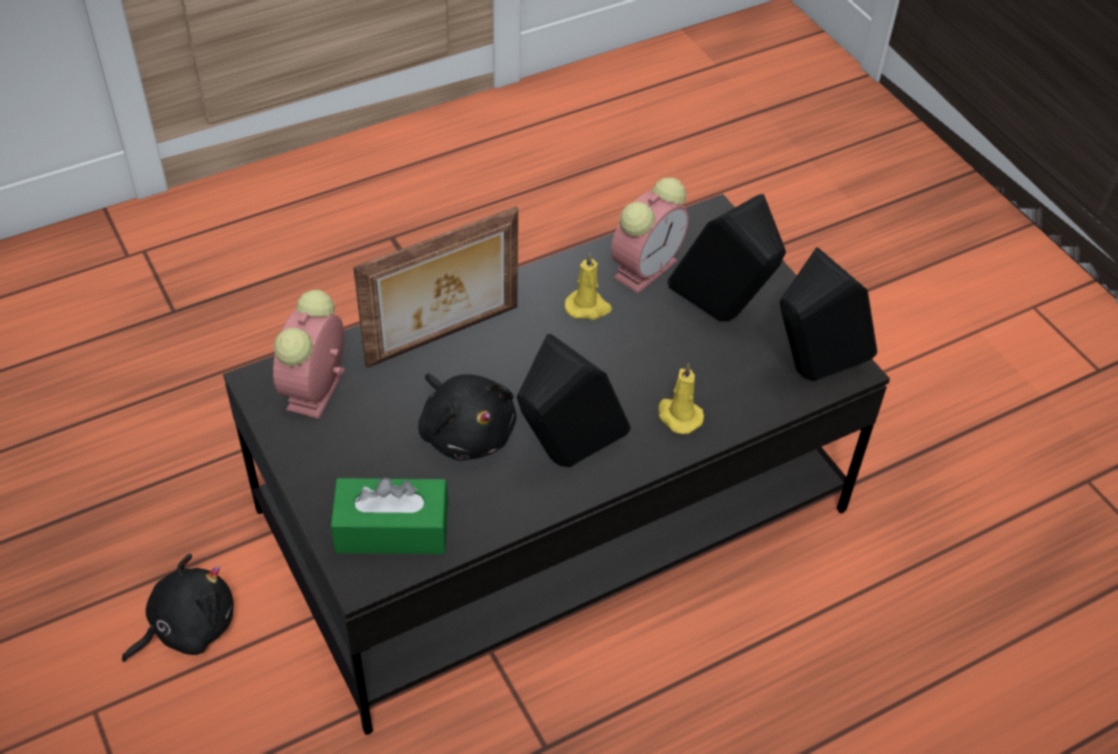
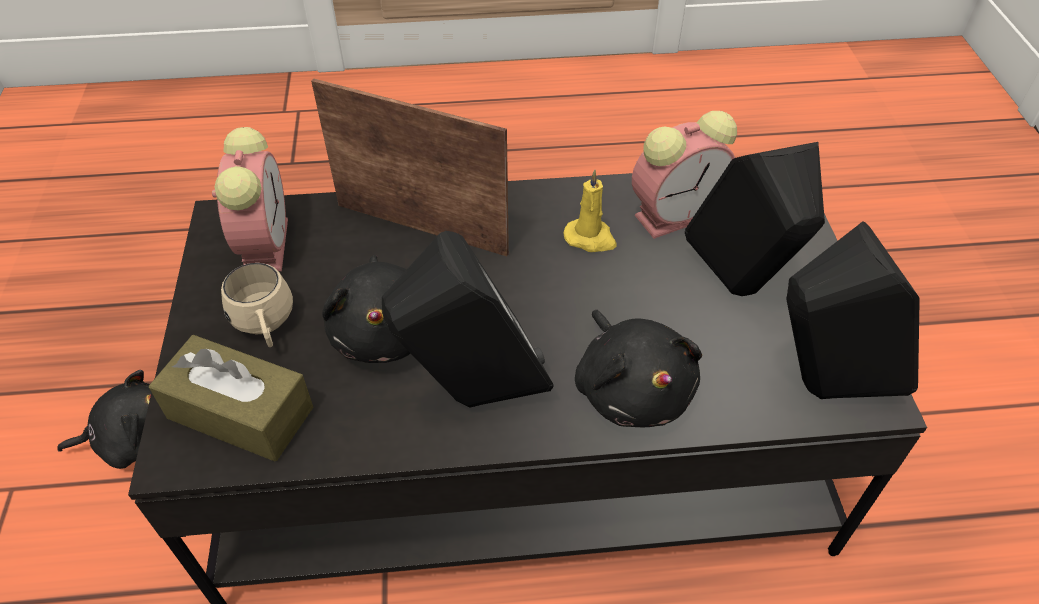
camera: 25 degrees right, 0 degrees up
alarm clock [273,290,345,419] -> alarm clock turned 135 degrees clockwise [212,127,288,271]
green tissue box [330,477,448,554] -> brown tissue box [149,335,314,462]
picture frame [353,206,518,368] -> picture frame turned 150 degrees counterclockwise [311,79,509,256]
yellow candle [659,363,704,434] -> black plush toy [575,310,702,427]
none -> beige mug [221,263,293,347]

